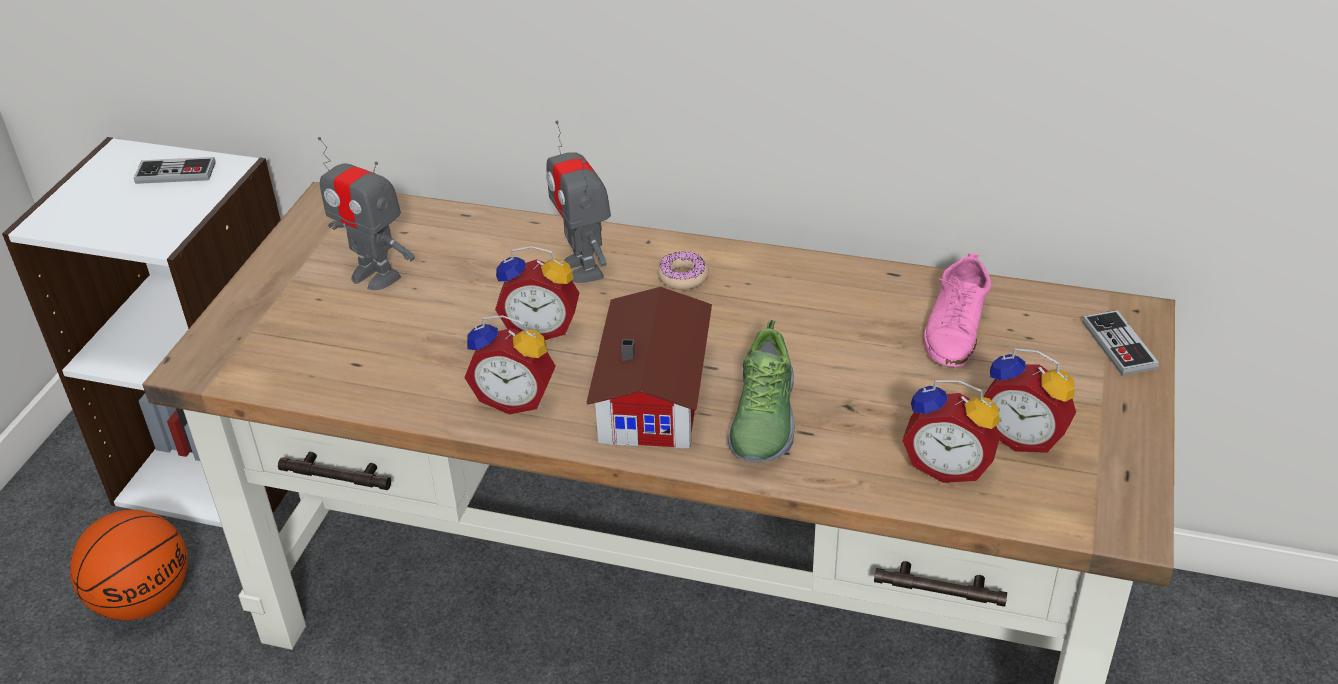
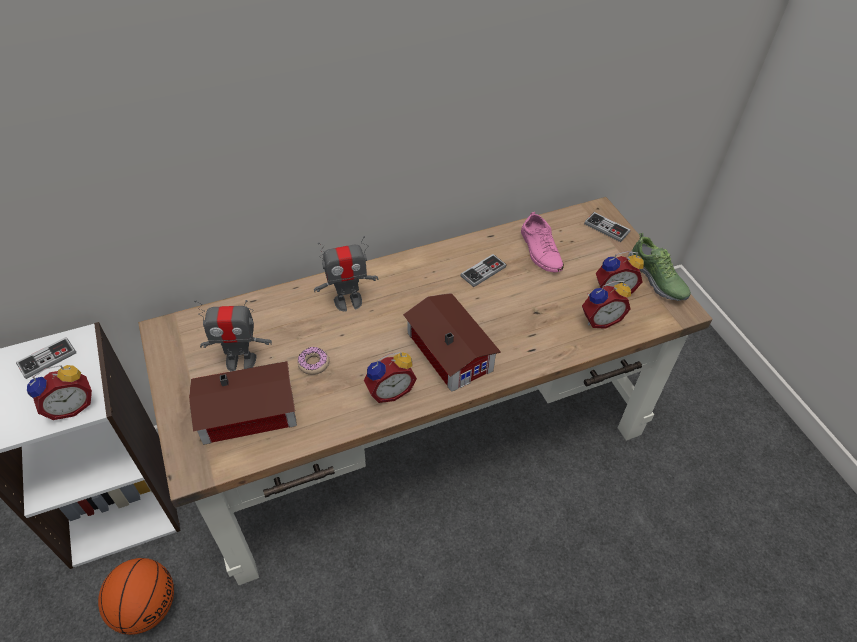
camera: 40 degrees left, 10 degrees up
alarm clock [495,246,579,340] -> alarm clock moved to [27,365,92,420]
toy robot [546,121,611,283] -> toy robot turned 45 degrees counterclockwise [314,236,378,311]
donut [658,251,709,290] -> donut moved to [297,347,329,375]
shoe [728,320,795,463] -> shoe moved to [628,233,691,301]
none -> toy house [189,361,297,445]
none -> game controller [461,254,507,287]

